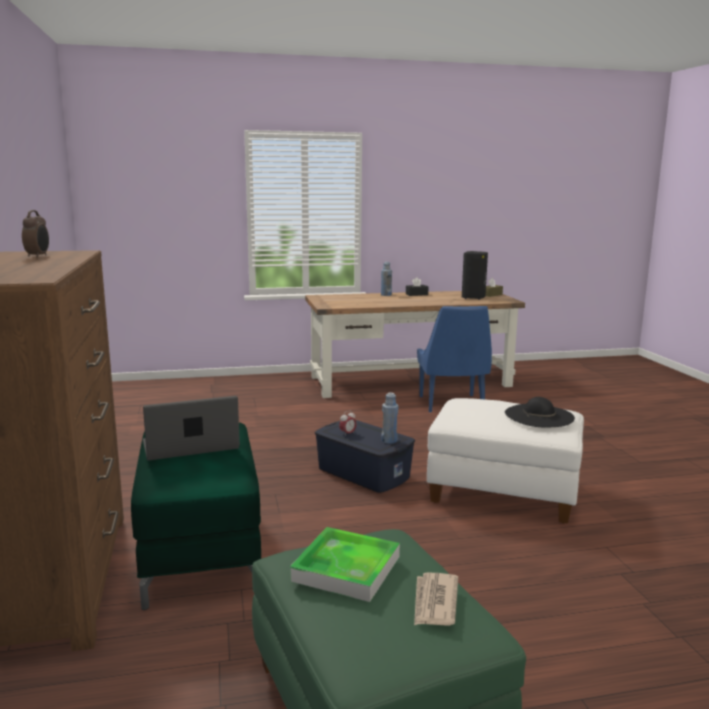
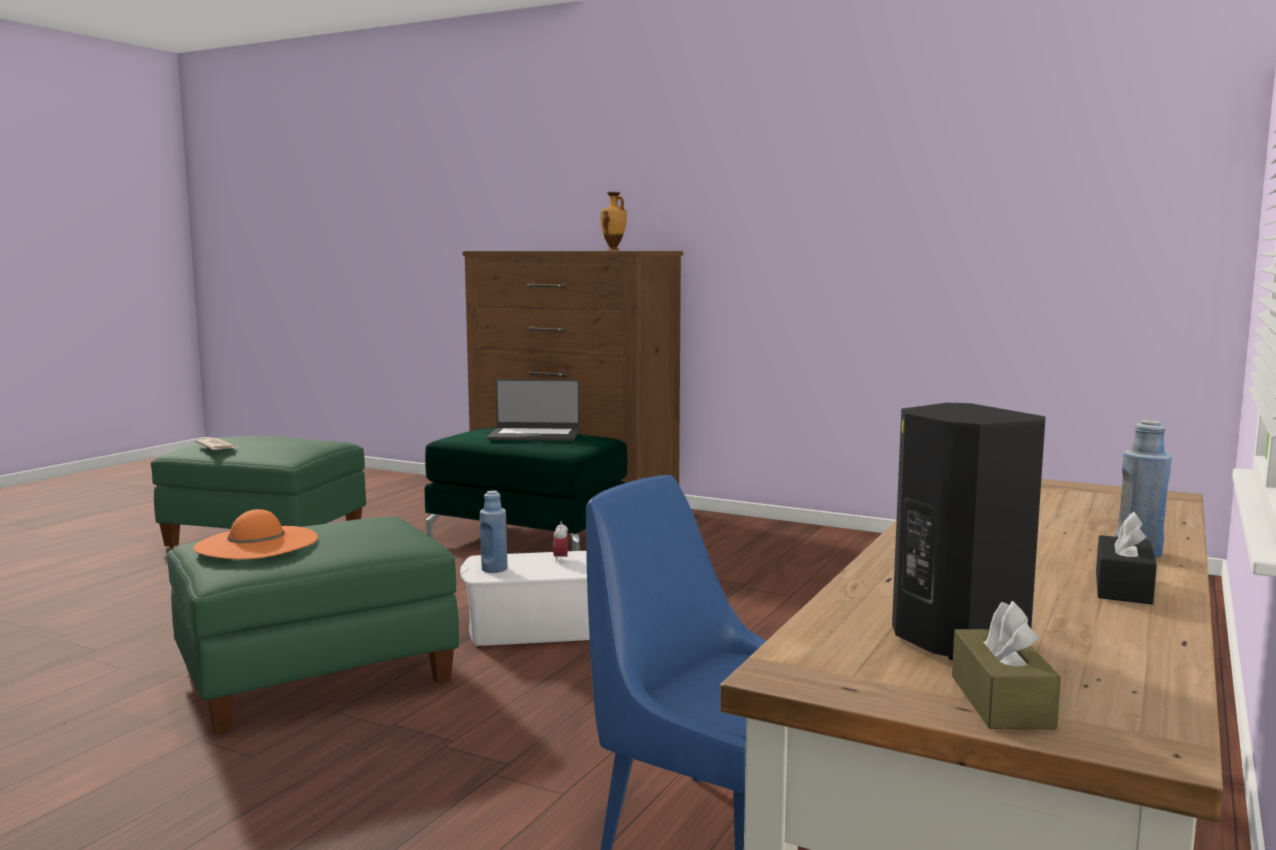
camera: 130 degrees right, 5 degrees down
alarm clock [22,210,49,258] -> vase [600,192,627,251]
laptop [143,396,240,460] -> laptop turned 75 degrees clockwise [487,379,580,441]
tray [290,527,400,602] -> none
blue storage box [315,420,415,493] -> white storage box [460,551,590,646]
white ottoman [427,398,584,523] -> green ottoman [167,516,459,734]
black hat [505,397,575,427] -> orange hat [193,509,318,559]

